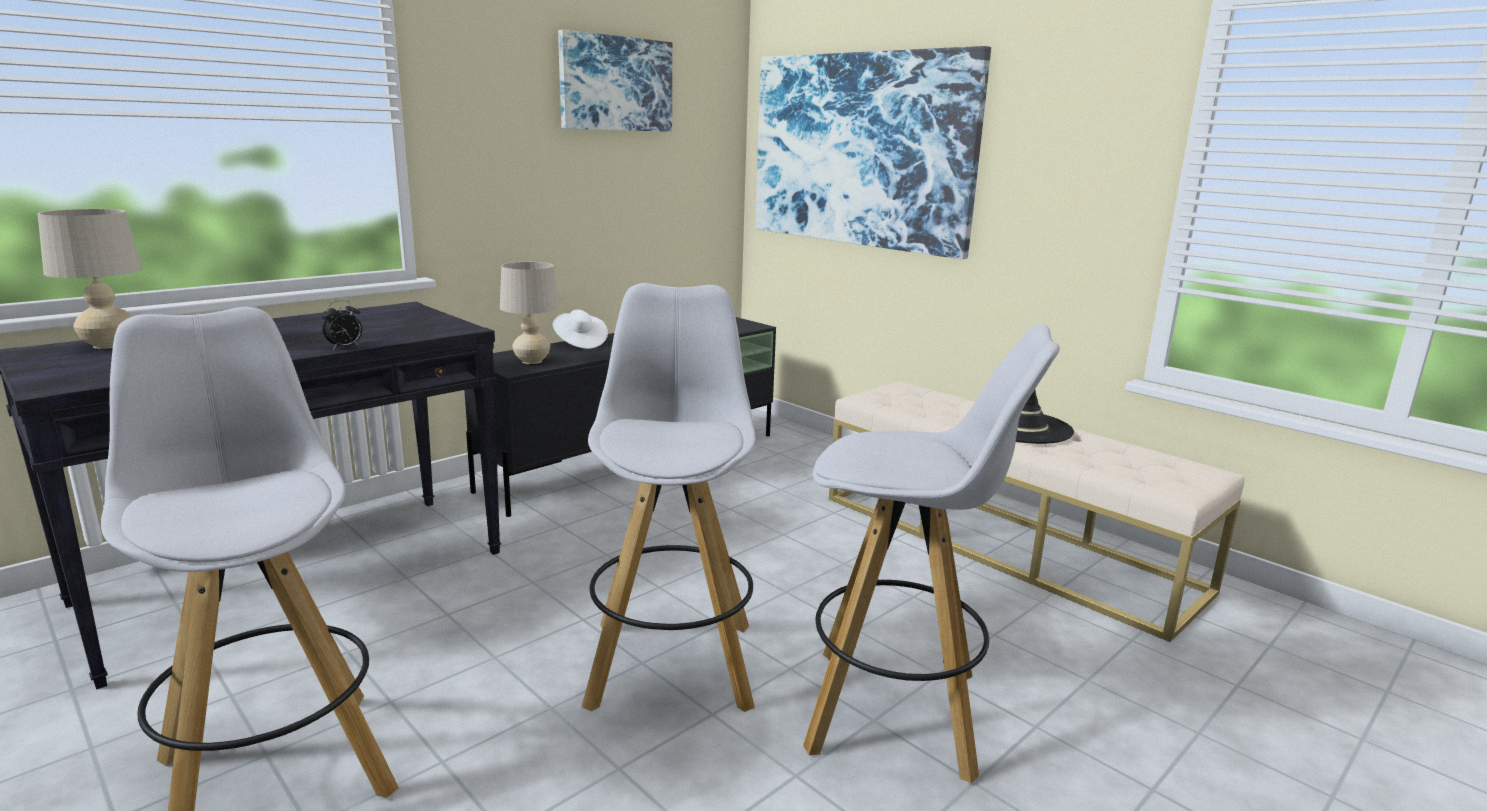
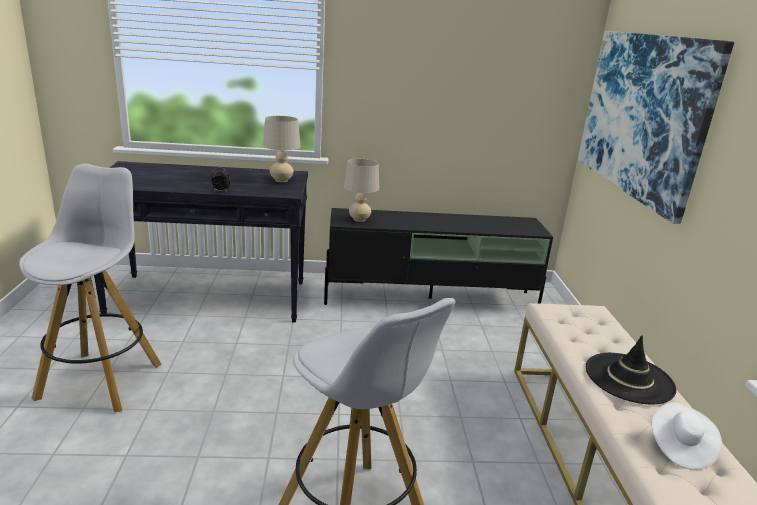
camera: 40 degrees right, 5 degrees up
beige table lamp [38,209,143,349] -> beige table lamp moved to [263,116,301,182]
white hat [553,310,608,349] -> white hat moved to [651,402,722,470]
picture [558,30,672,132] -> none
white stool [582,283,756,712] -> none

